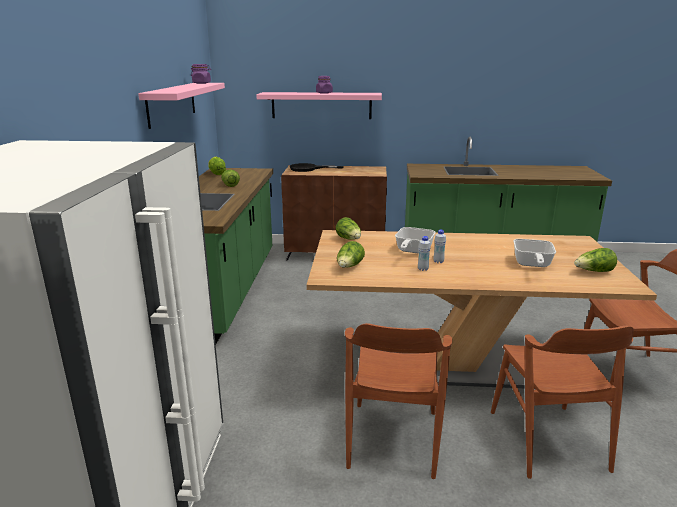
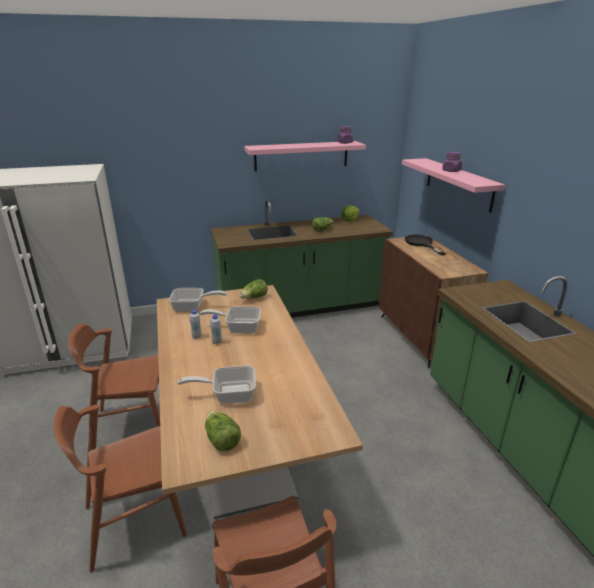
camera: 70 degrees right, 5 degrees up
lettuce [337,241,365,268] -> frying pan [169,288,227,312]

